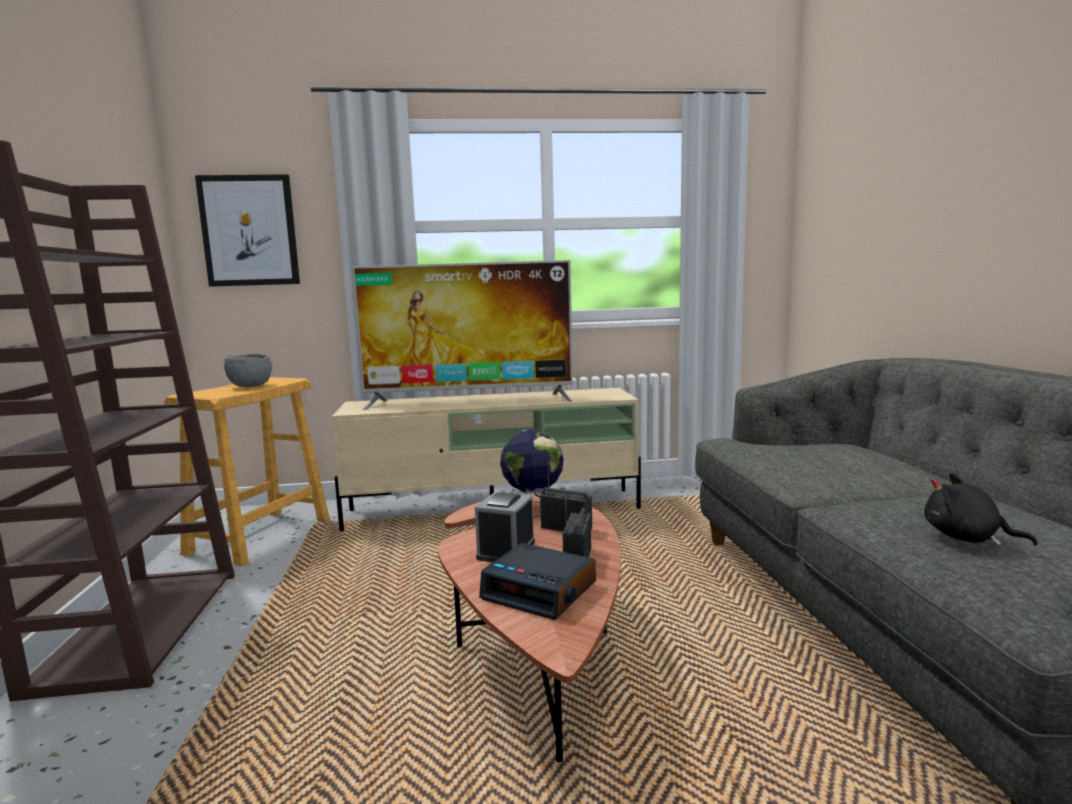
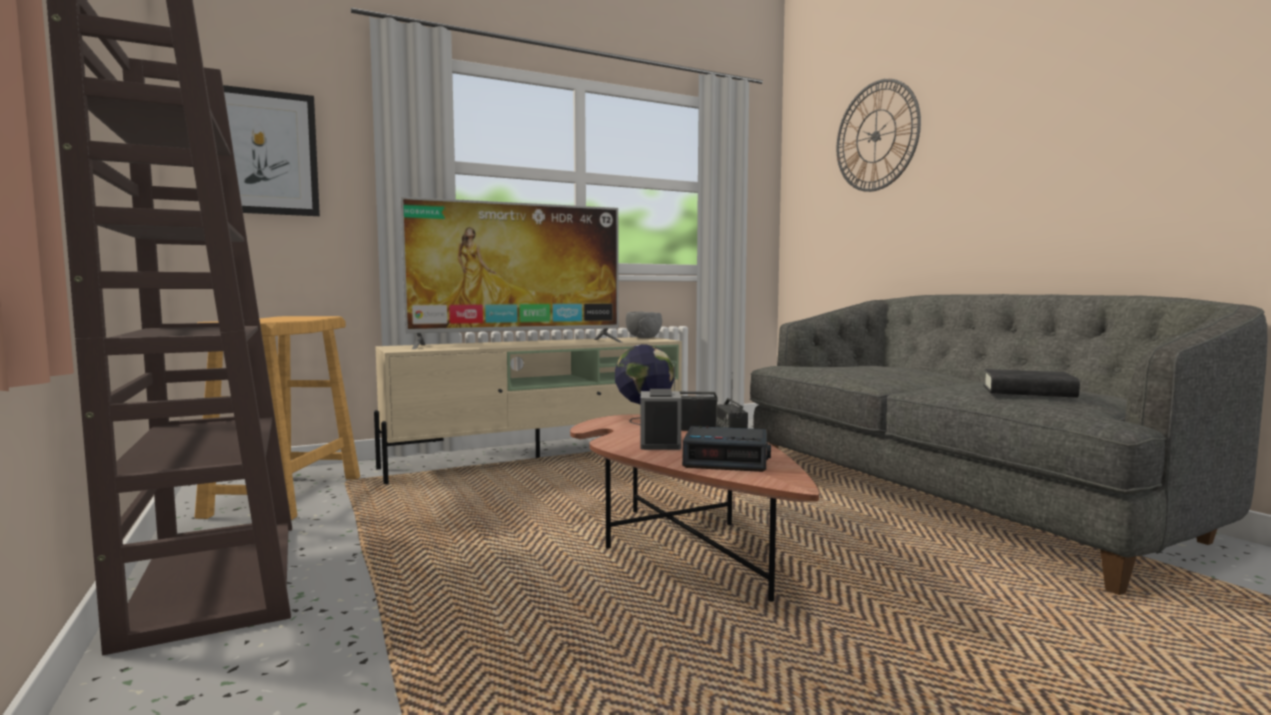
camera: 20 degrees left, 5 degrees down
grey bowl [224,353,272,387] -> grey bowl moved to [626,311,662,338]
black plush toy [924,473,1037,546] -> black book [983,369,1080,398]
none -> wall clock [837,79,921,192]

